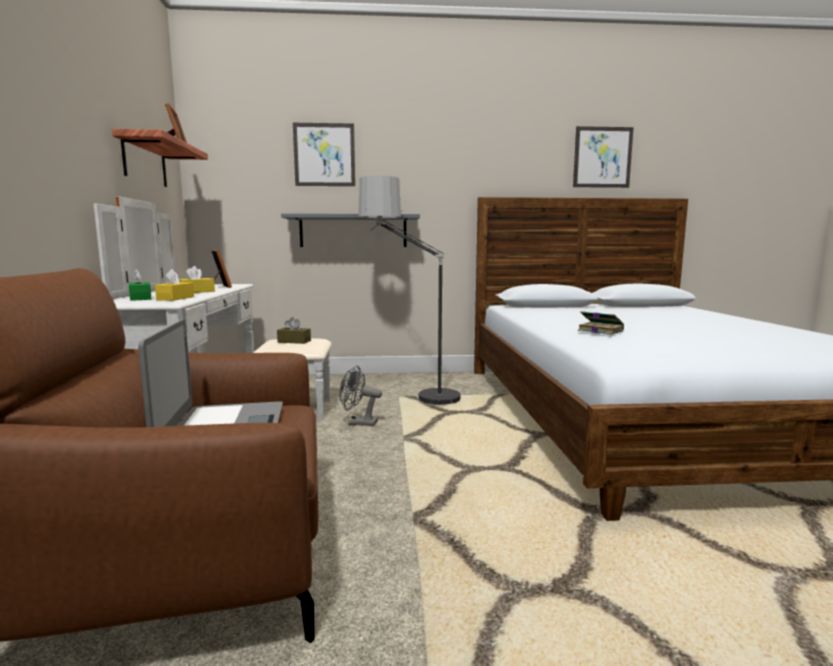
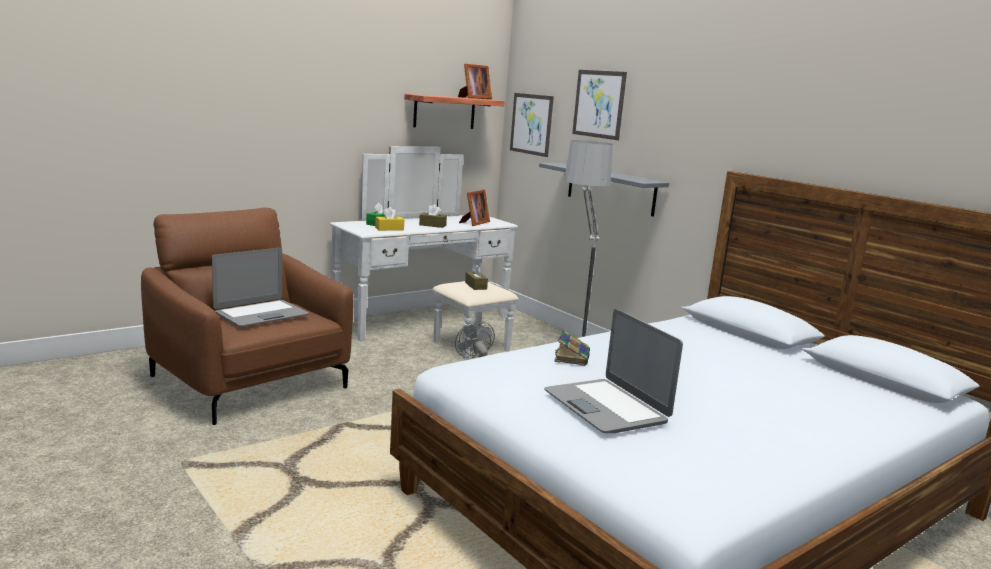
camera: 55 degrees right, 5 degrees up
yellow tissue box [179,266,215,293] -> brown tissue box [419,204,447,228]
picture [573,126,634,188] -> picture moved to [510,93,554,157]
none -> laptop [544,309,683,433]

